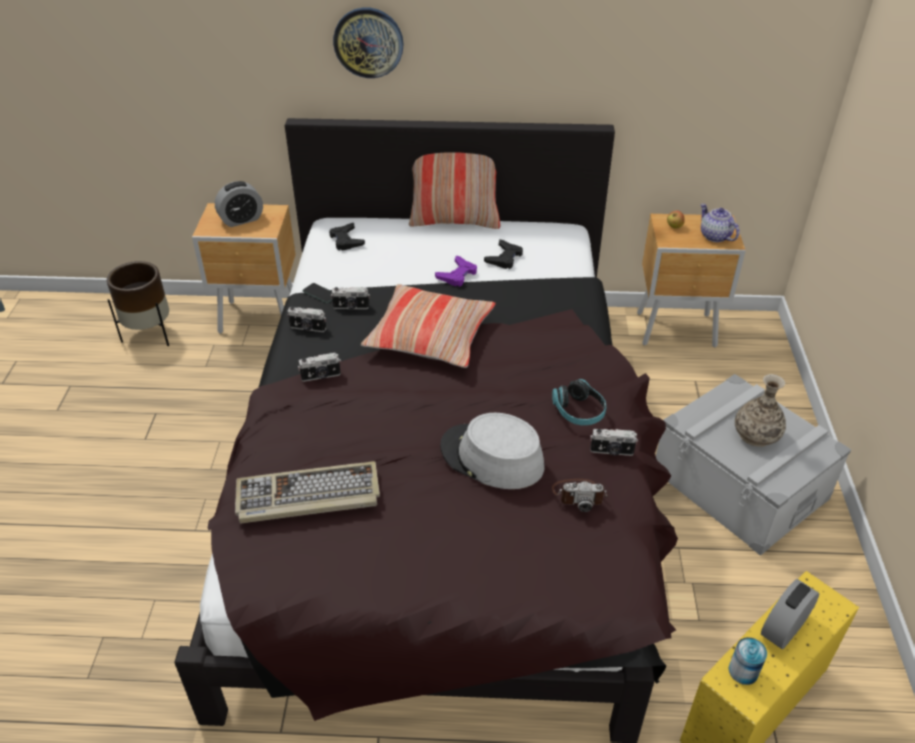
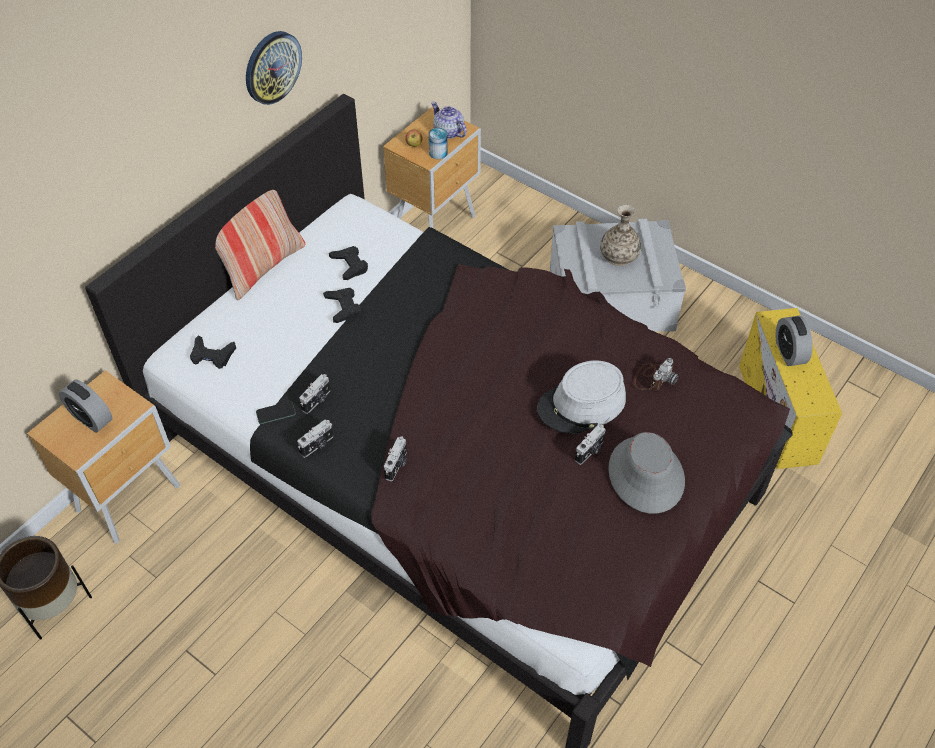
camera: 55 degrees left, 10 degrees up
alarm clock [215,181,263,227] -> alarm clock turned 120 degrees clockwise [59,380,112,433]
keyboard [235,461,380,524] -> none
wall clock [333,7,403,78] -> wall clock moved to [246,31,302,105]
pillow [361,284,496,368] -> none
purple game controller [435,255,477,287] -> black game controller [323,288,361,323]
headphones [552,379,606,425] -> none
camera [590,429,638,456] -> camera moved to [575,424,606,465]
teapot [700,204,740,242] -> teapot turned 45 degrees clockwise [431,102,467,139]
can [729,637,767,685] -> can moved to [429,128,448,159]
none -> grey hat [608,432,685,514]

